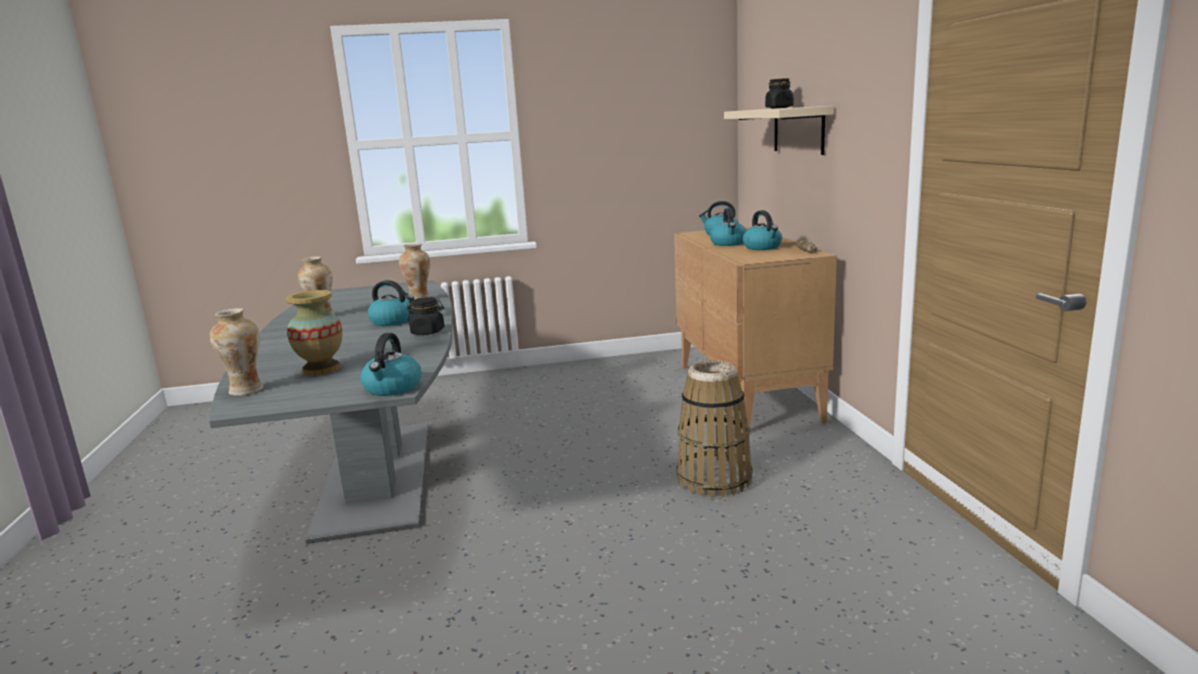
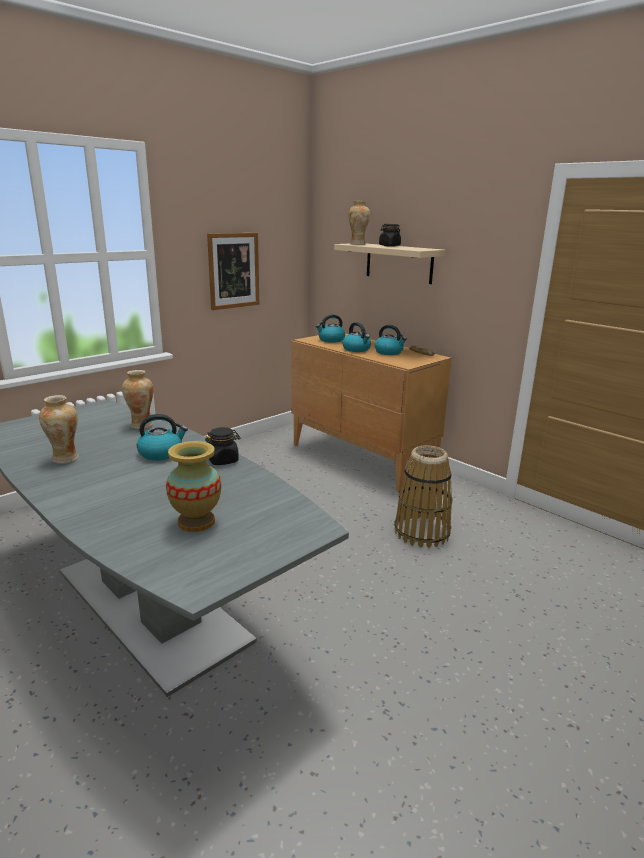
camera: 35 degrees left, 5 degrees up
vase [210,308,263,396] -> vase moved to [348,201,370,245]
kettle [360,333,421,396] -> none
none -> picture [207,233,259,310]

